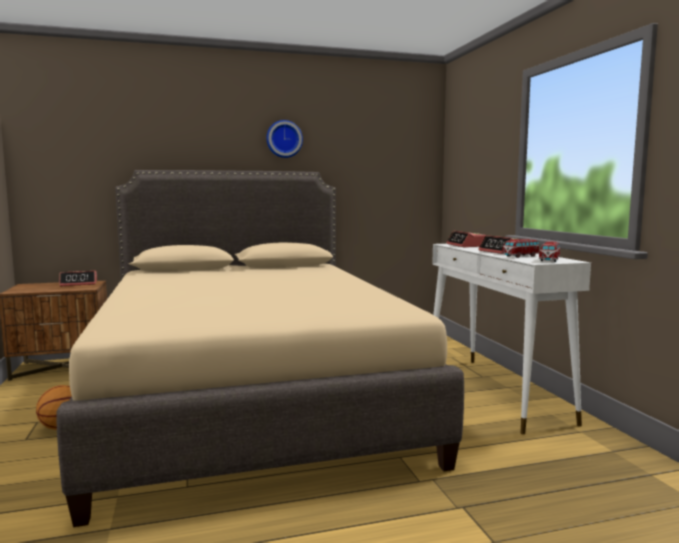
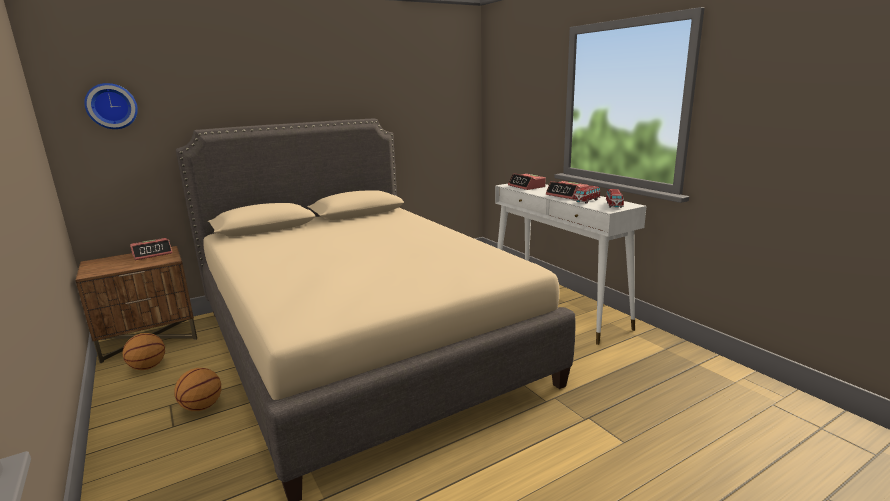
camera: 15 degrees left, 10 degrees up
wall clock [266,120,303,158] -> wall clock moved to [84,83,138,129]
none -> basketball [123,333,165,370]

